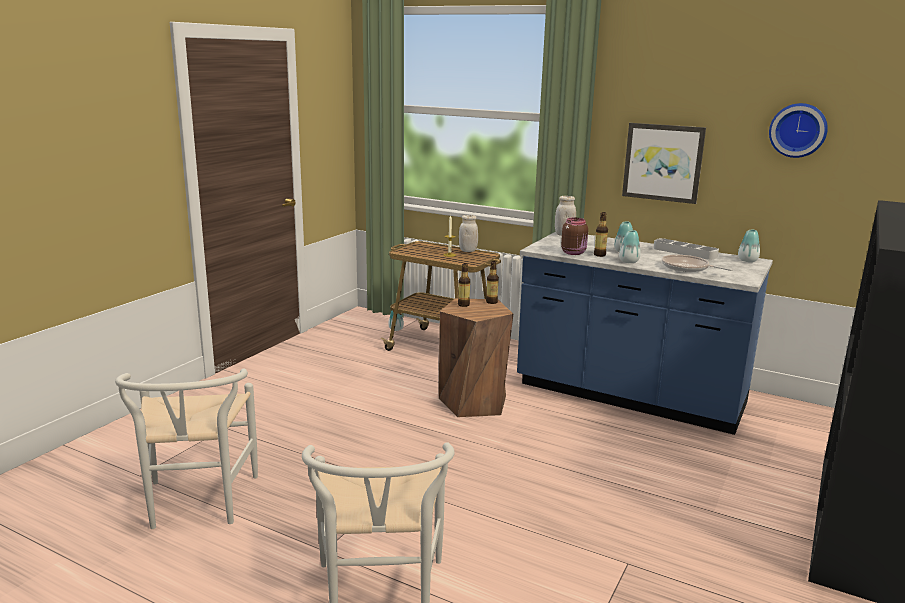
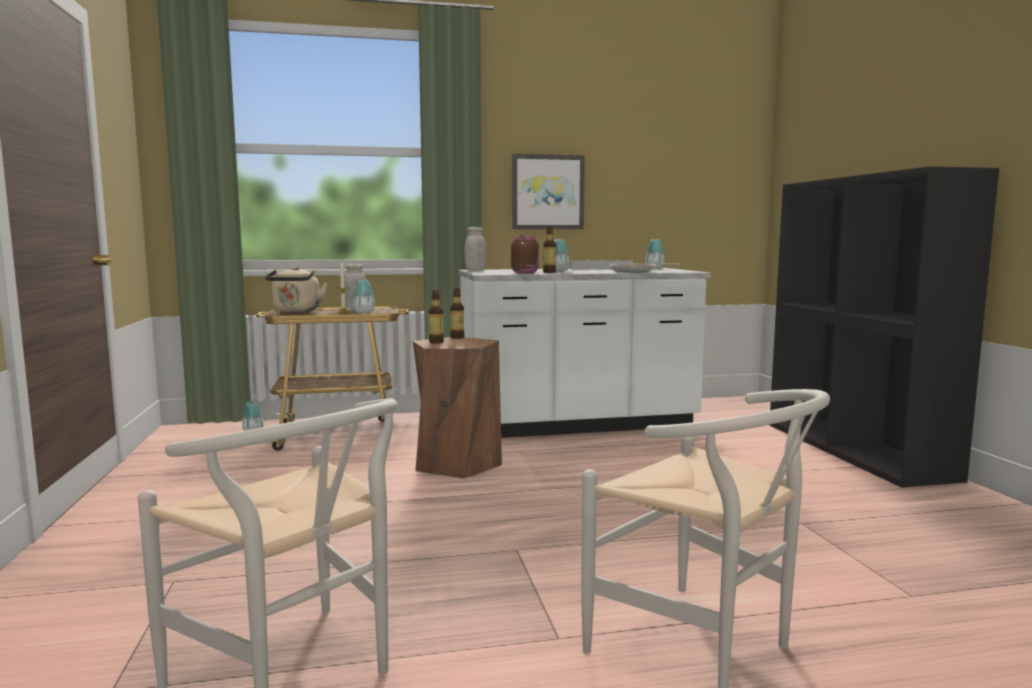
camera: 40 degrees left, 10 degrees down
blue counter [517,232,773,435] -> white counter [459,268,711,438]
vase [619,230,641,263] -> vase moved to [353,280,375,314]
wall clock [769,103,828,158] -> none
none -> beige kettle [265,267,328,312]

